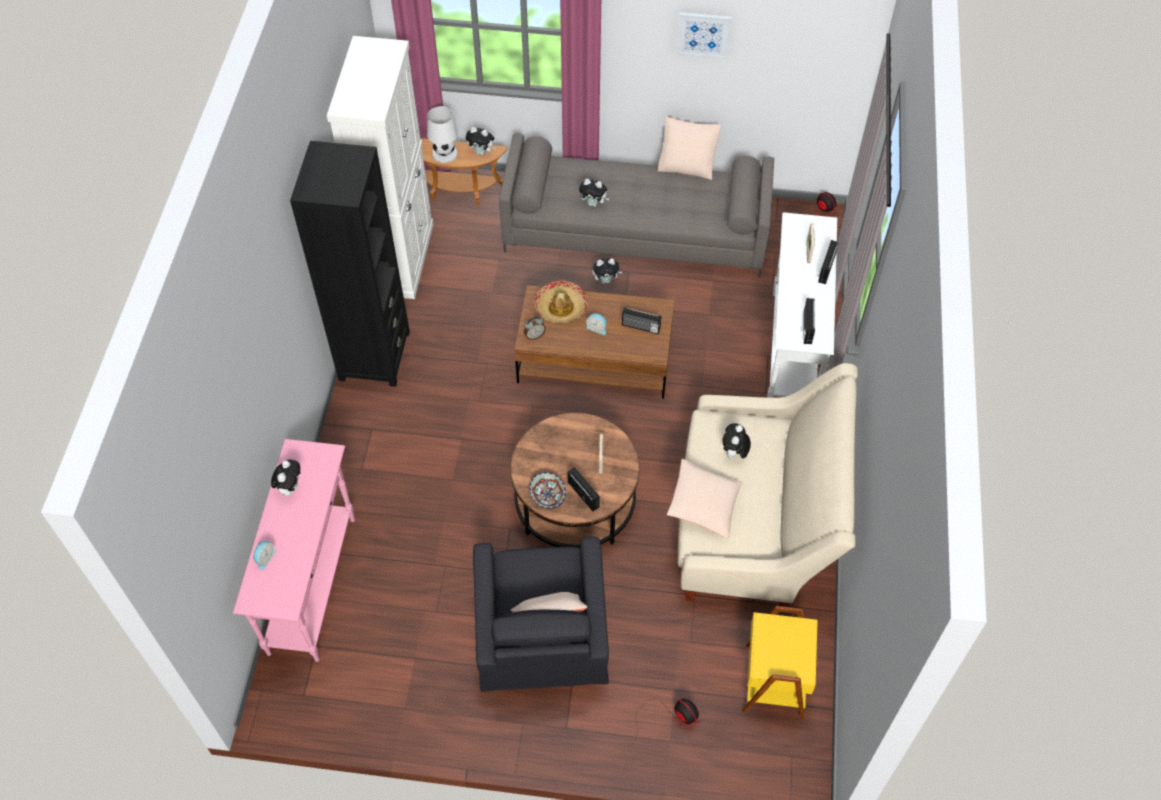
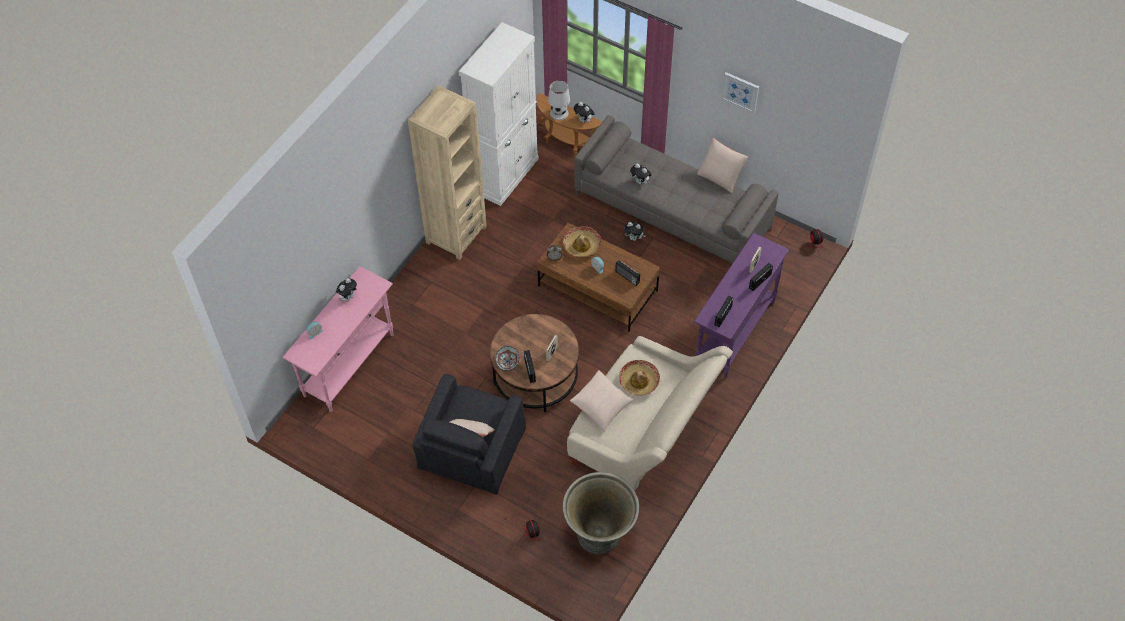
camera: 25 degrees right, 0 degrees up
black bookcase [290,141,410,387] -> beige bookcase [408,85,487,260]
plush toy [722,423,751,461] -> hat [619,360,660,395]
yellow side table [742,606,818,720] -> grey planter [563,472,639,554]
white console table [767,212,837,398] -> purple console table [694,233,789,378]

